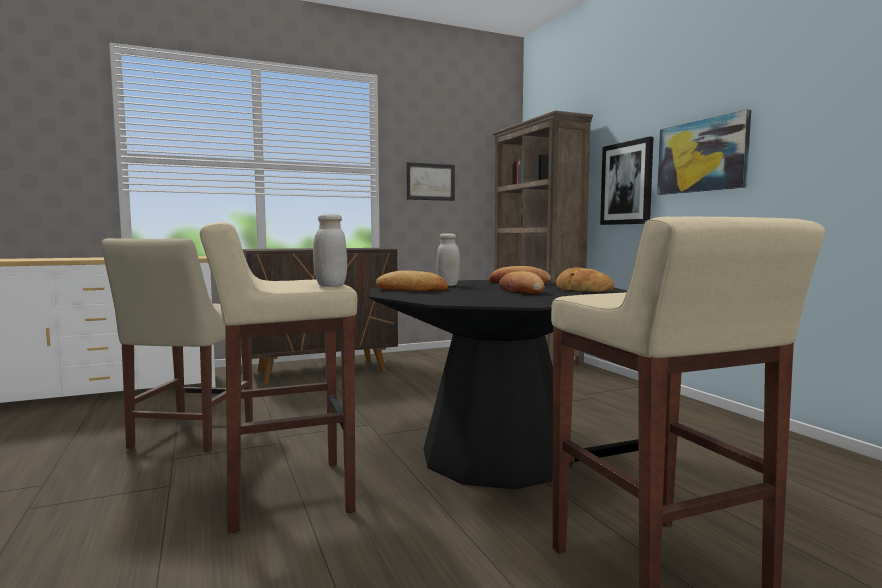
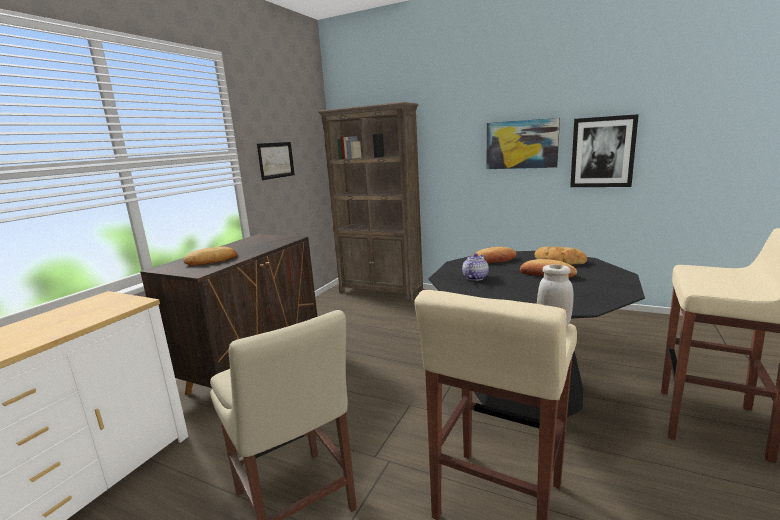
camera: 40 degrees left, 10 degrees up
bread [376,270,448,291] -> bread moved to [183,247,237,266]
white jar [436,233,460,286] -> teapot [462,253,489,281]
picture [600,137,653,225] -> picture moved to [570,114,639,187]

